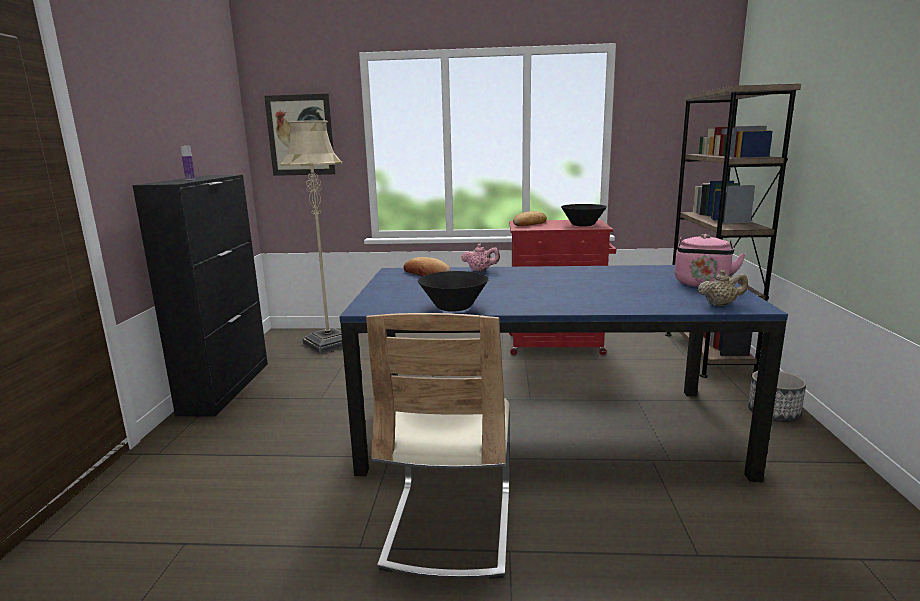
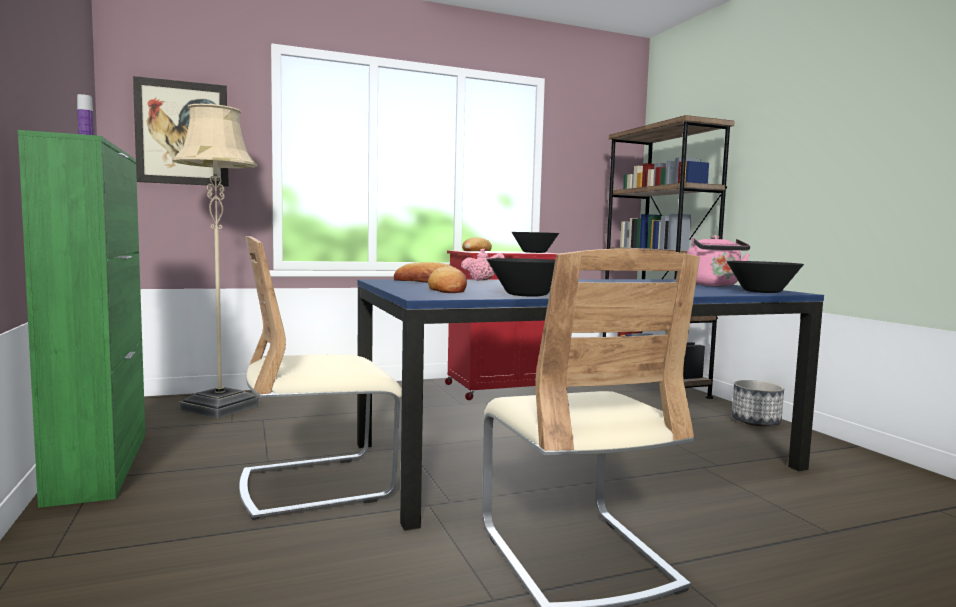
camera: 25 degrees left, 10 degrees down
black cabinet [132,175,268,417] -> green cabinet [18,130,145,508]
beige teapot [698,270,748,306] -> black bowl [726,261,804,293]
none -> beige chair [239,236,402,520]
none -> bread [428,266,467,293]

